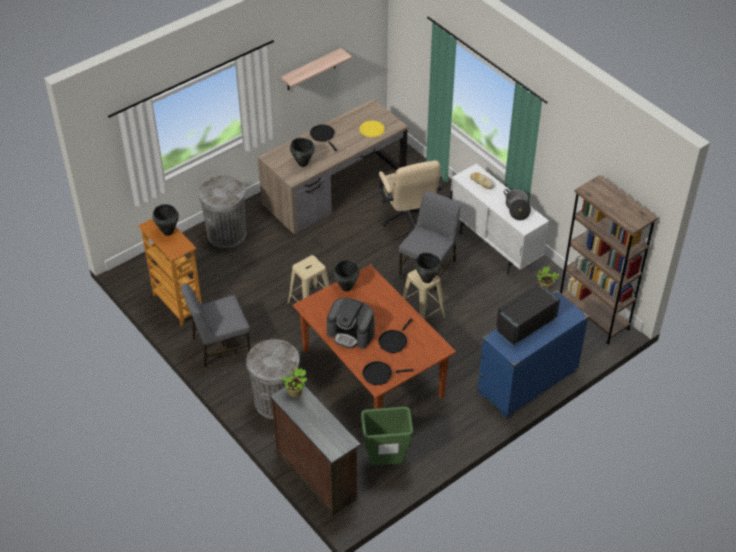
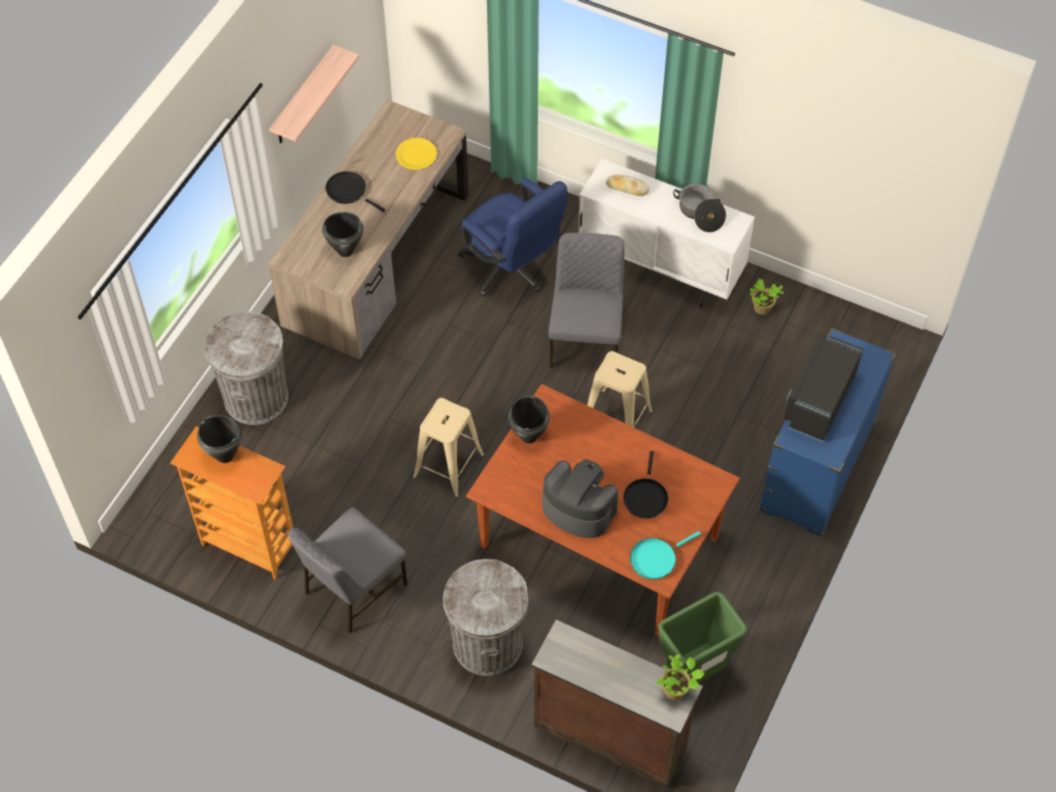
camera: 25 degrees left, 10 degrees up
potted plant [280,367,307,397] -> potted plant moved to [656,654,705,700]
coffee machine [327,298,374,349] -> coffee machine turned 150 degrees counterclockwise [542,459,618,538]
black frying pan [363,361,413,385] -> turquoise frying pan [630,531,701,579]
beige office chair [379,160,441,229] -> blue office chair [458,178,568,297]
black cooking pot [415,253,441,283] -> none
brown bookcase [560,175,658,344] -> none

